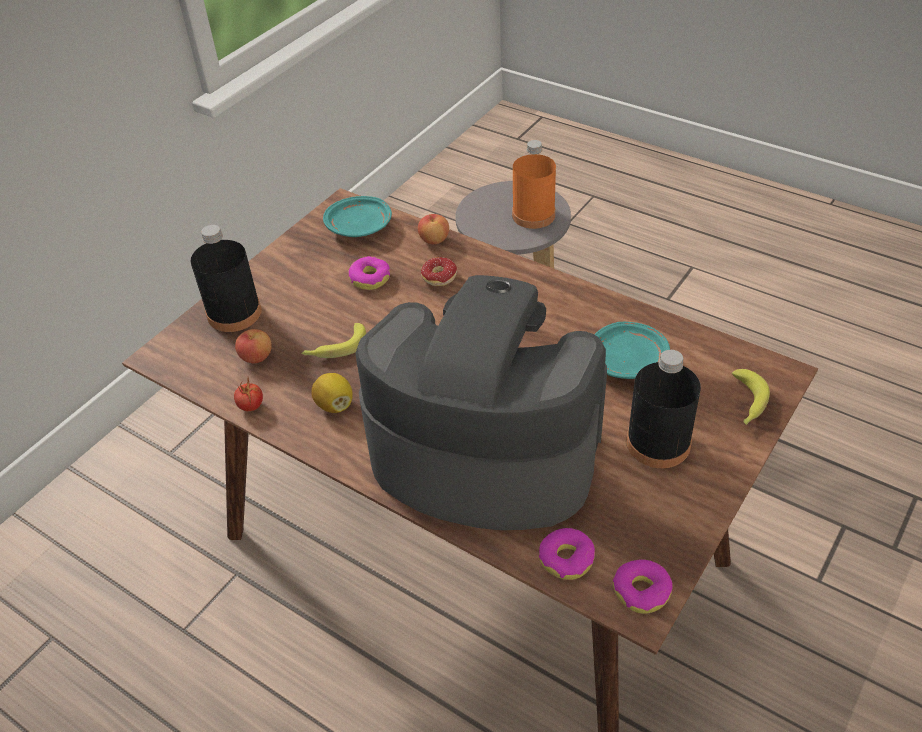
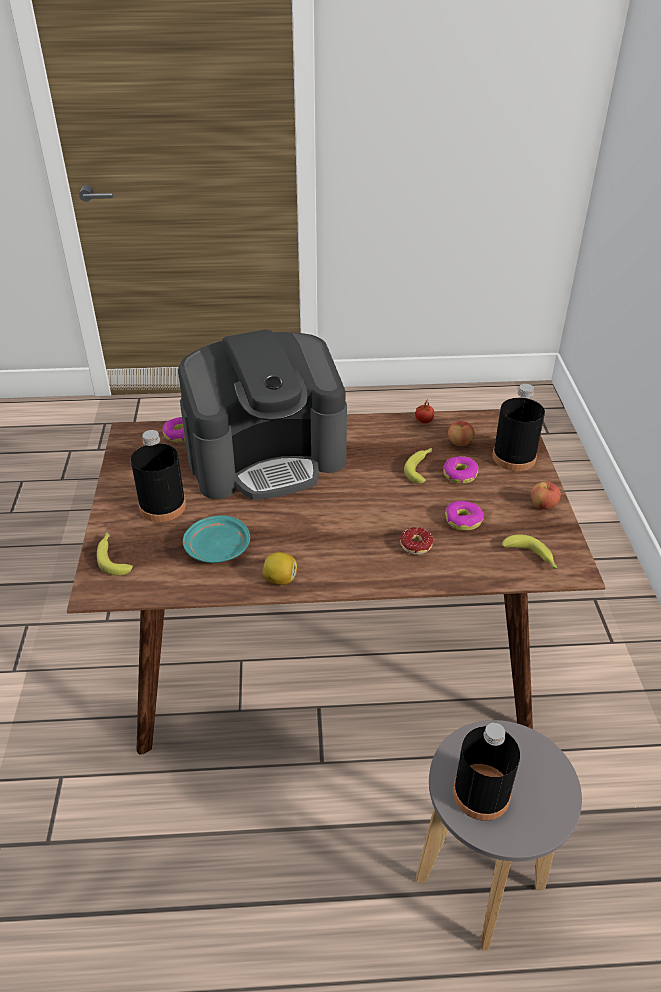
camera: 140 degrees right, 5 degrees down
lemon [311,373,353,413] -> lemon moved to [263,552,297,585]
turquoise plate [323,196,392,237] -> banana [502,535,557,569]
apple [418,214,449,244] -> apple moved to [531,482,561,509]
orange bottle [512,140,556,229] -> black bottle [453,722,520,821]
donut [613,560,673,614] -> donut moved to [443,456,479,484]

